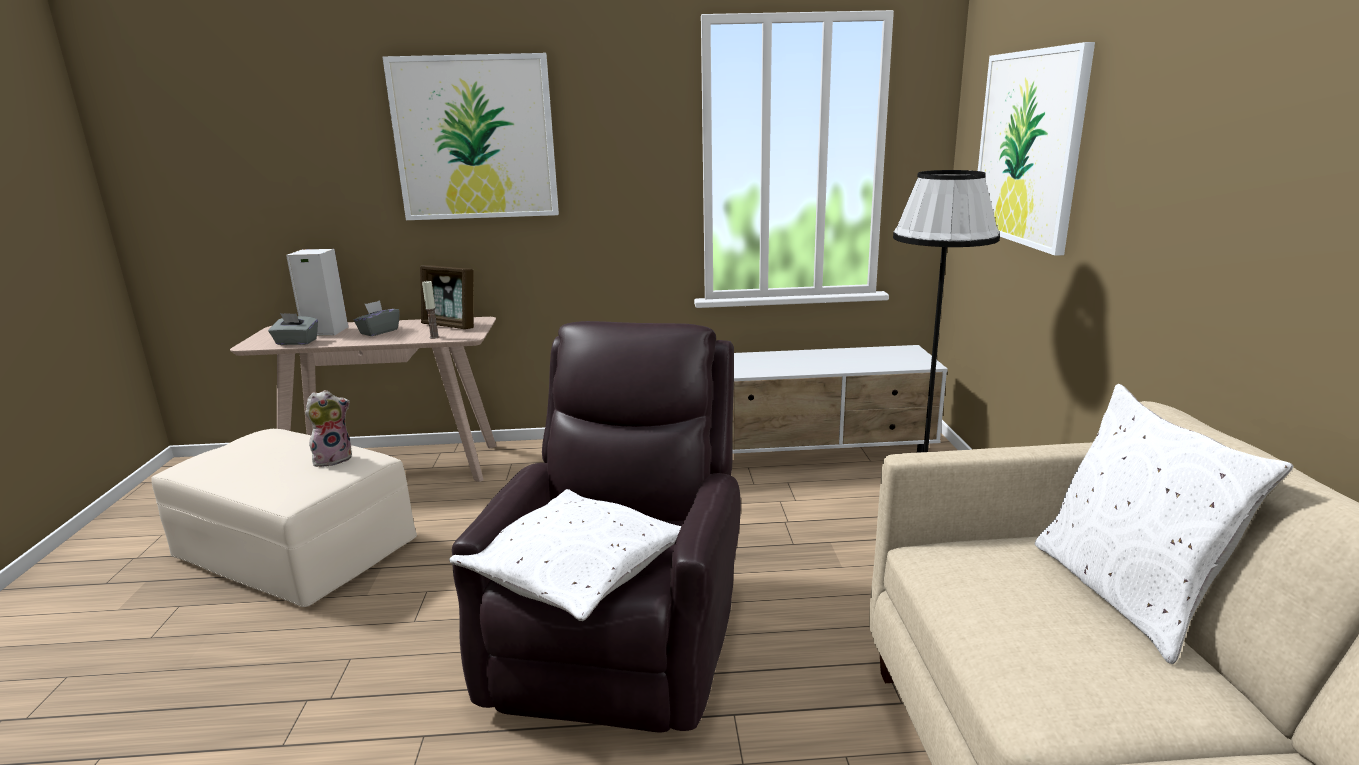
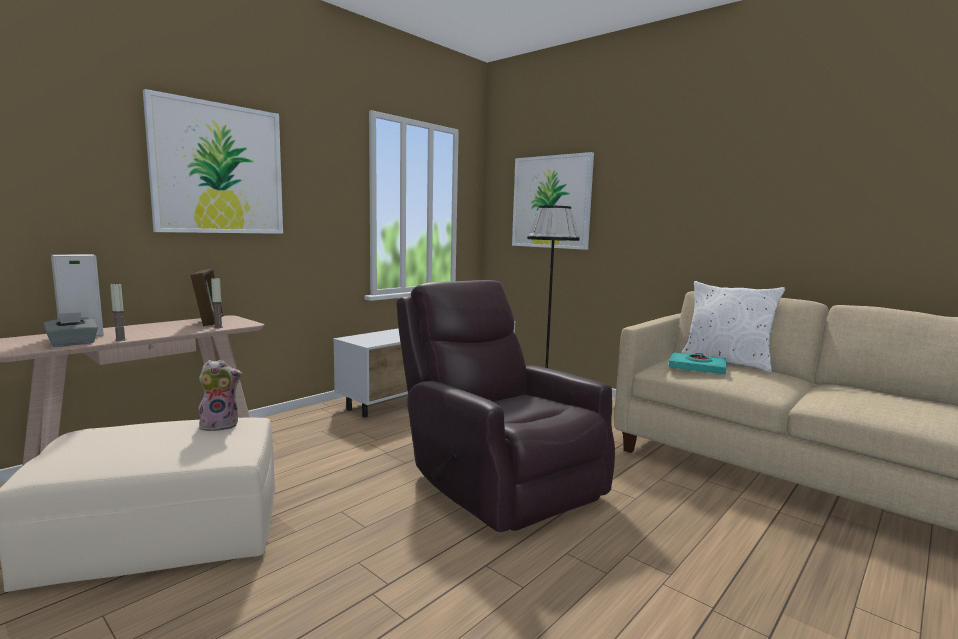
camera: 45 degrees left, 10 degrees down
plush toy [305,390,352,467] -> plush toy turned 60 degrees clockwise [199,360,243,431]
grey tissue box [354,300,400,336] -> none
picture frame [420,265,474,329] -> picture frame turned 90 degrees counterclockwise [191,268,224,326]
white pillow [449,489,682,621] -> none
none -> candle [110,283,127,341]
none -> turquoise book [668,353,726,375]

